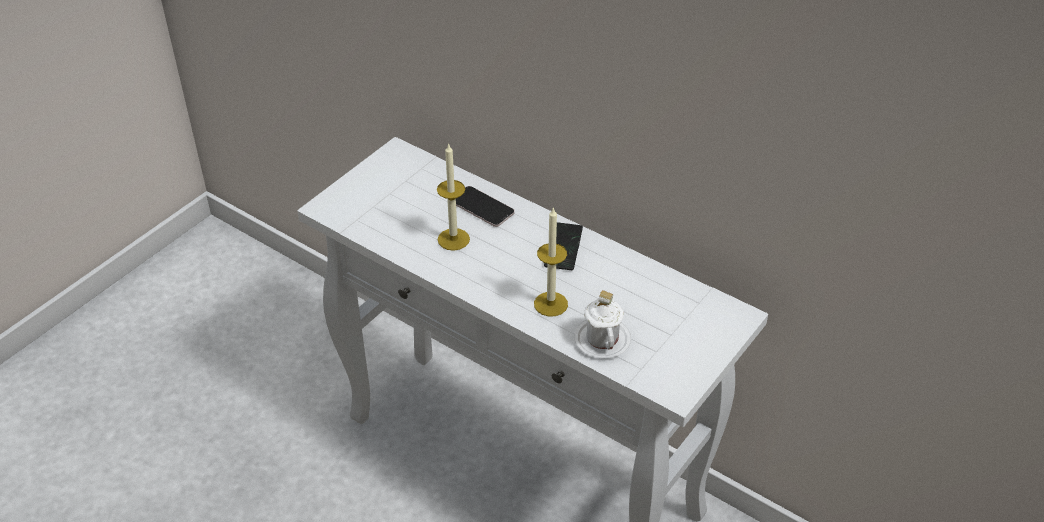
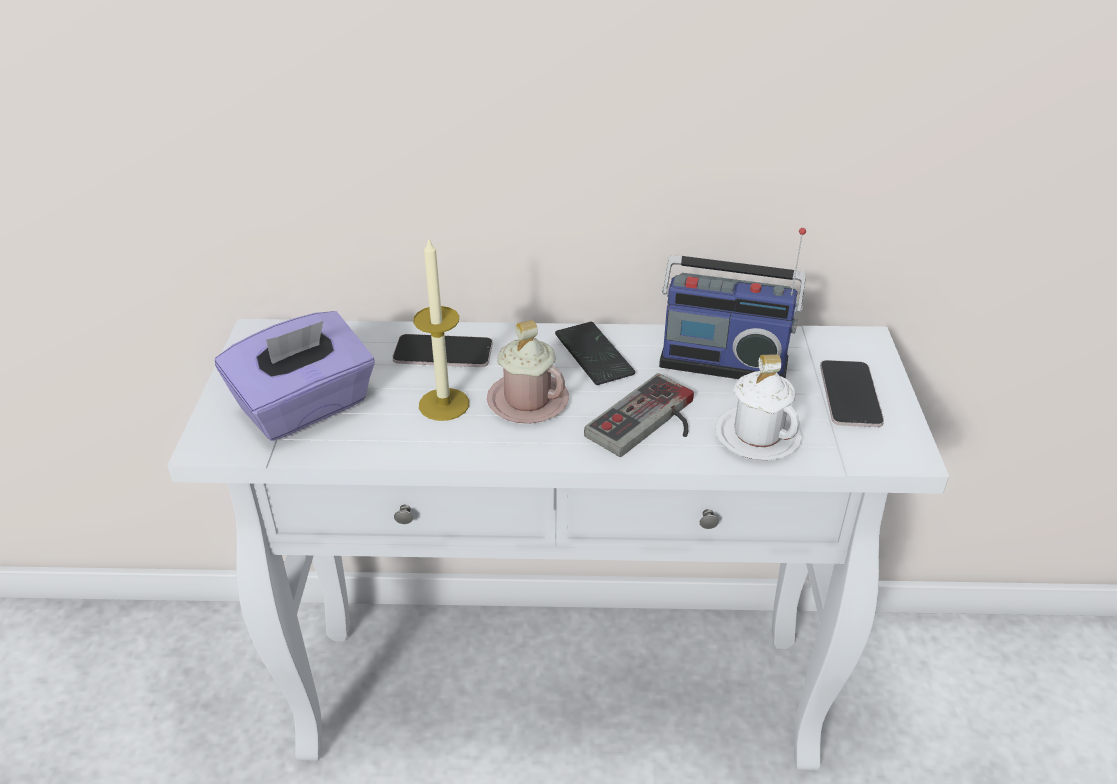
camera: 35 degrees left, 5 degrees down
candle [534,208,568,316] -> game controller [584,373,694,457]
none -> purple tissue box [215,311,375,441]
none -> pink mug [487,320,569,423]
none -> radio [659,228,806,379]
none -> phone [820,360,884,427]

